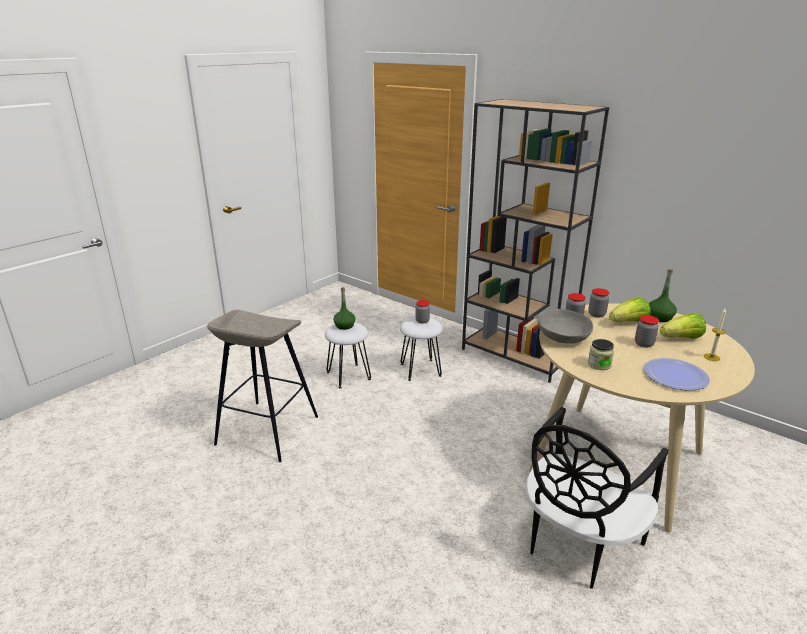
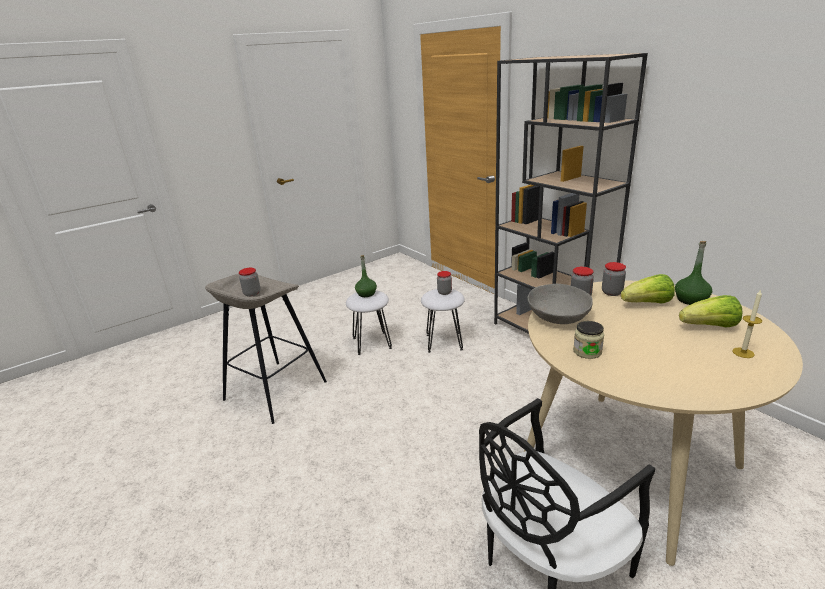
camera: 15 degrees right, 0 degrees up
jar [635,315,659,347] -> jar moved to [239,268,261,297]
plate [644,358,710,391] -> none

